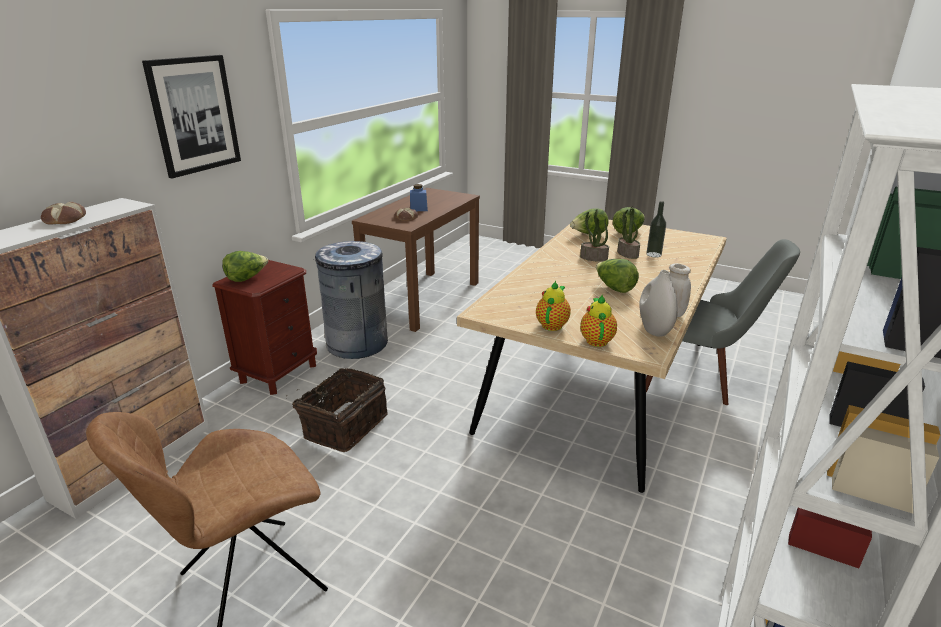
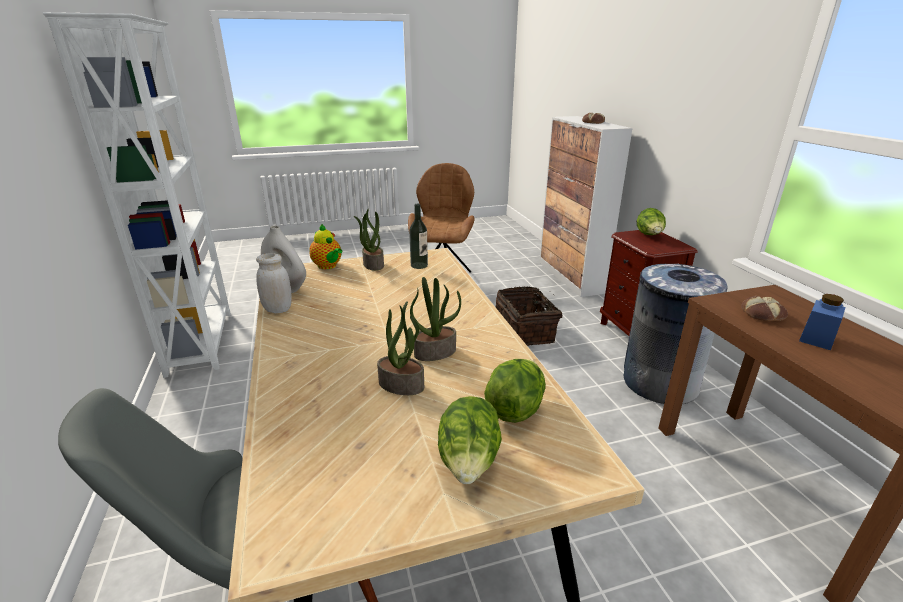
camera: 135 degrees right, 0 degrees up
picture [142,55,241,178] -> none
teapot [536,281,571,331] -> potted plant [354,209,384,271]
lettuce [596,259,639,293] -> none
bottle [646,201,666,258] -> bottle moved to [409,204,428,269]

